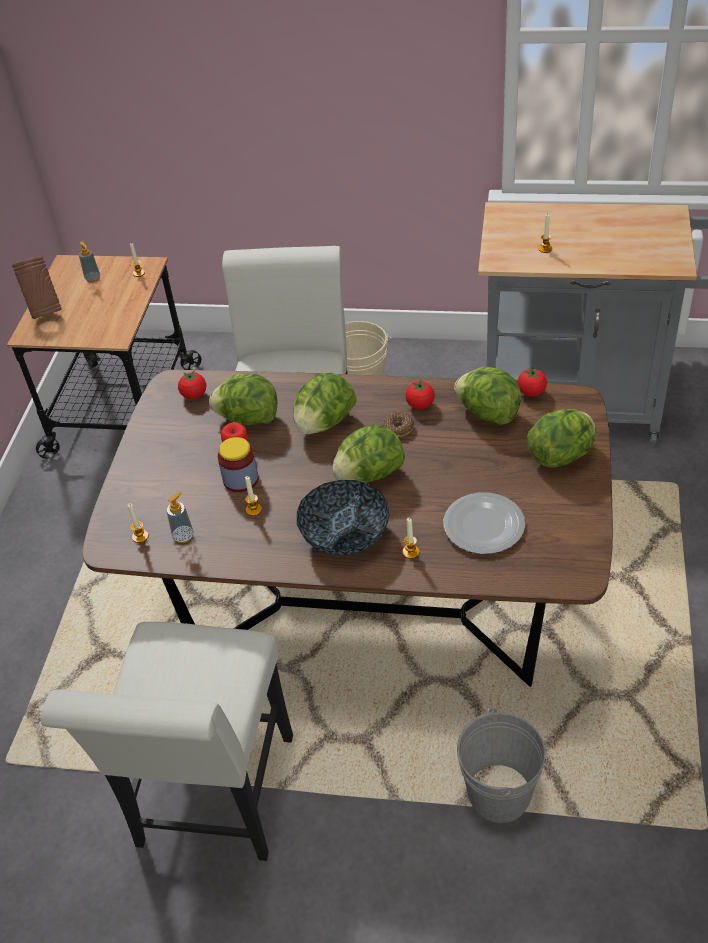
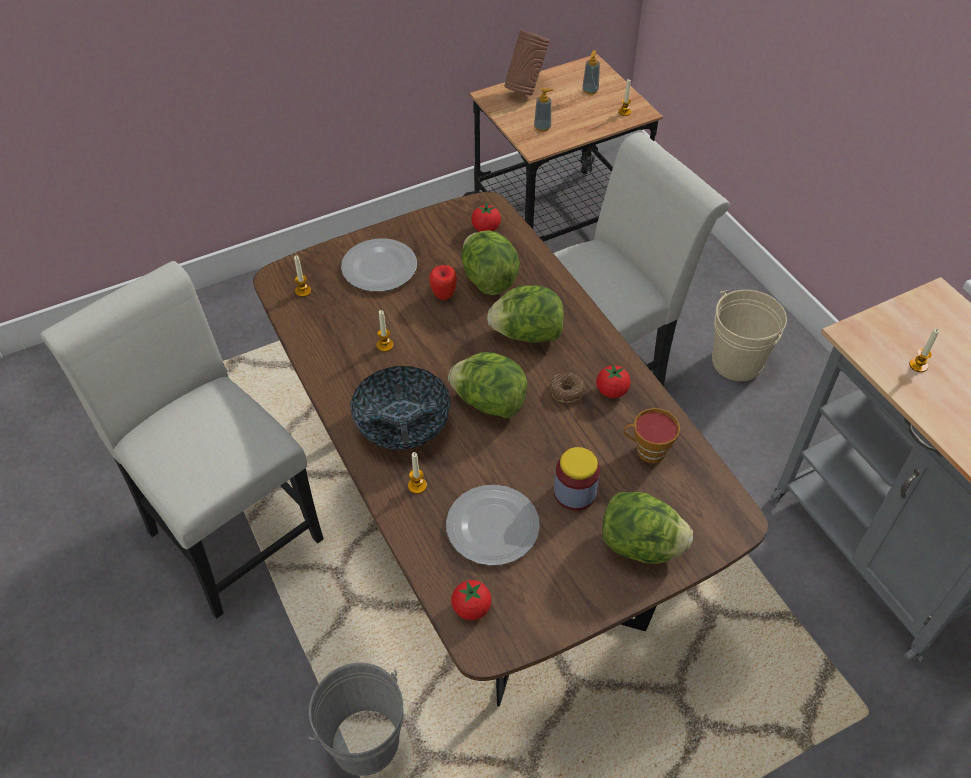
camera: 50 degrees right, 5 degrees up
white chair [41,622,293,861] -> white chair turned 75 degrees clockwise [40,261,324,618]
soap dispenser [166,491,194,543] -> soap dispenser moved to [534,88,554,132]
jar [218,437,259,492] -> jar moved to [554,447,600,511]
lettuce [454,367,521,425] -> cup [623,408,680,463]
tomato [517,367,547,397] -> tomato moved to [452,580,491,620]
none -> plate [341,239,417,292]

